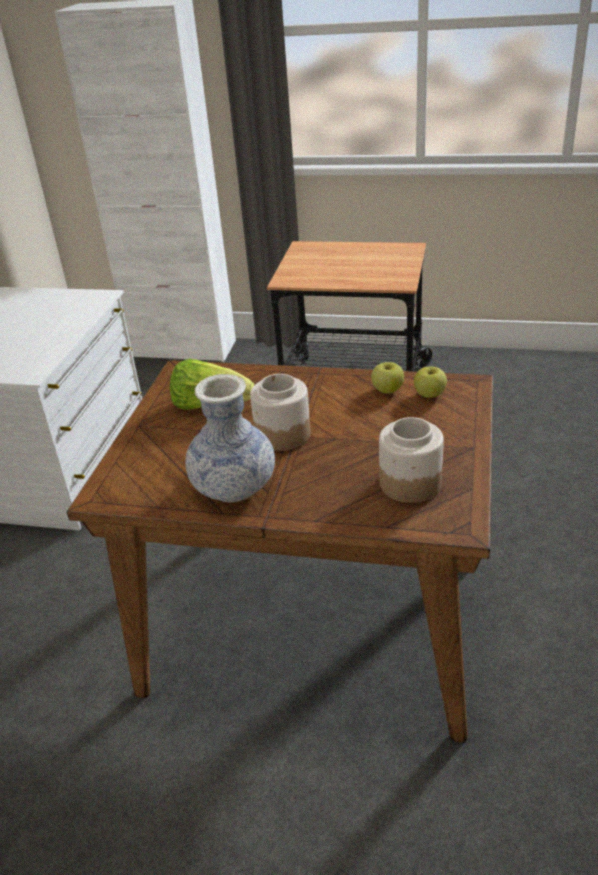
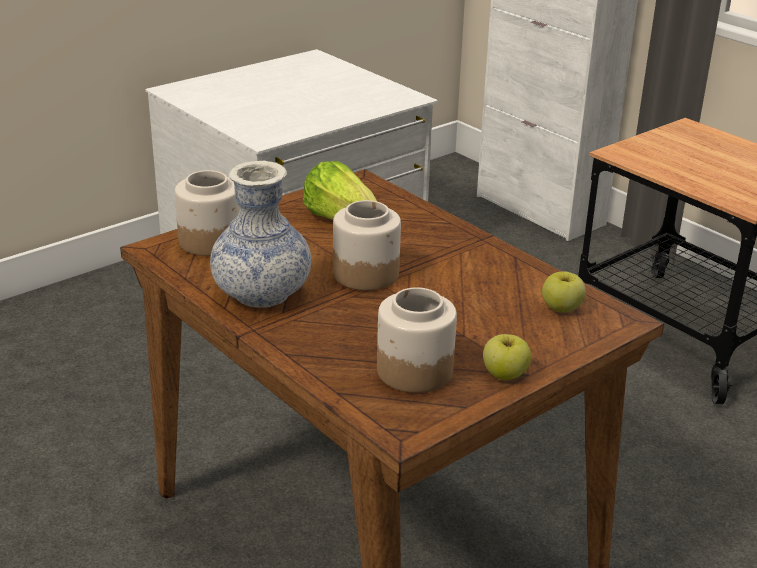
camera: 35 degrees right, 5 degrees down
apple [371,362,404,393] -> apple moved to [483,334,531,380]
none -> jar [175,170,239,256]

